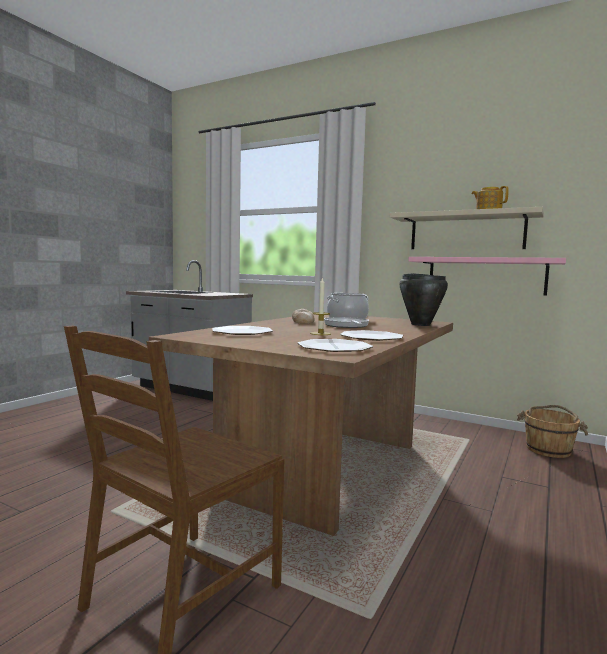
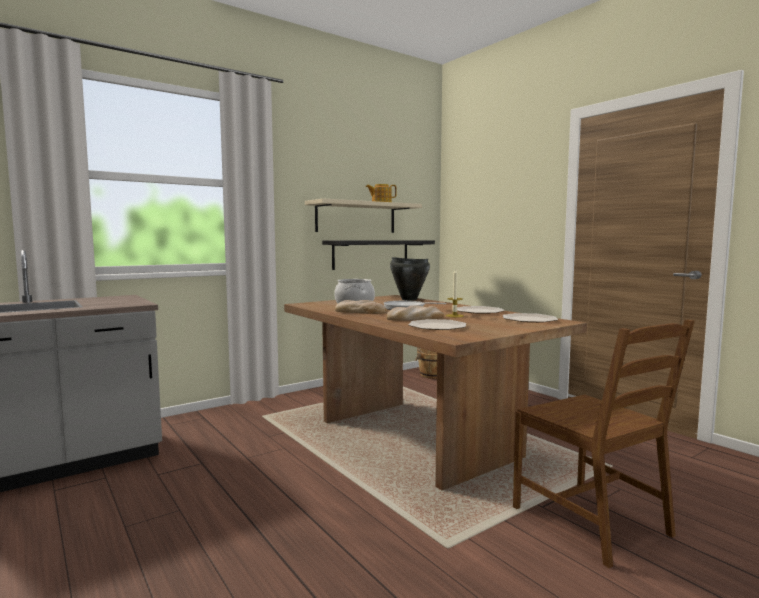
camera: 65 degrees left, 0 degrees up
pink shelf [408,257,566,296] -> black shelf [322,240,435,270]
none -> bread [386,305,444,321]

